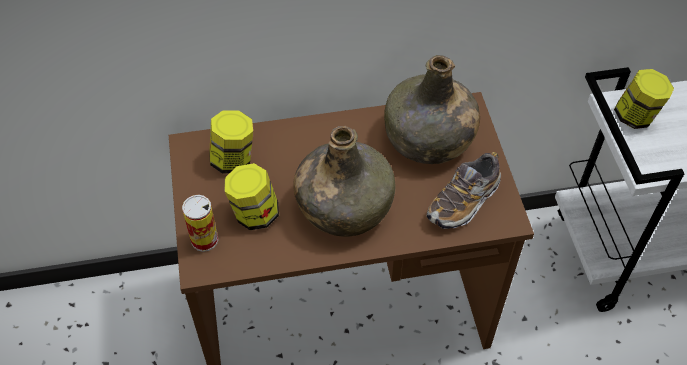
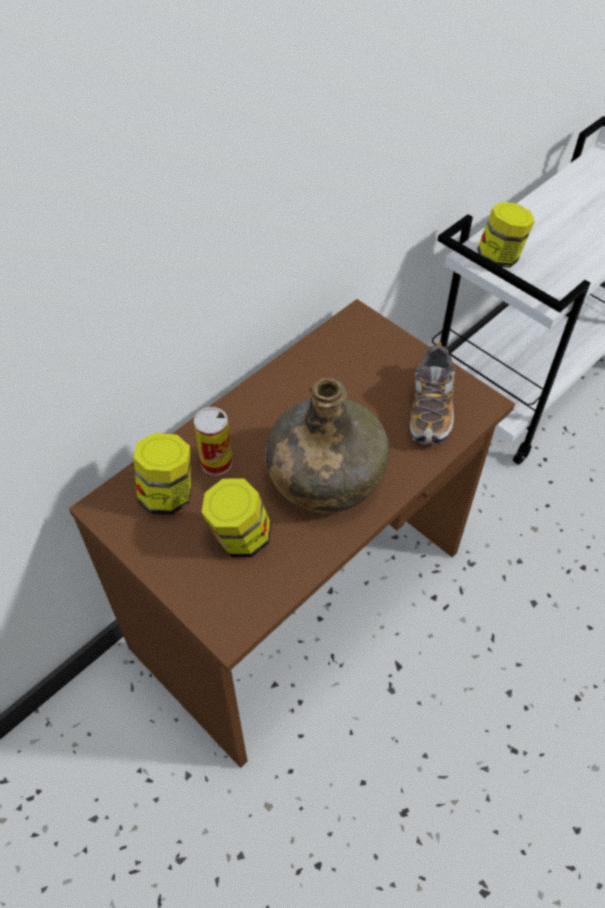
camera: 35 degrees left, 0 degrees up
can [182,195,218,252] -> can moved to [194,407,232,475]
green bottle [384,55,480,164] -> none

